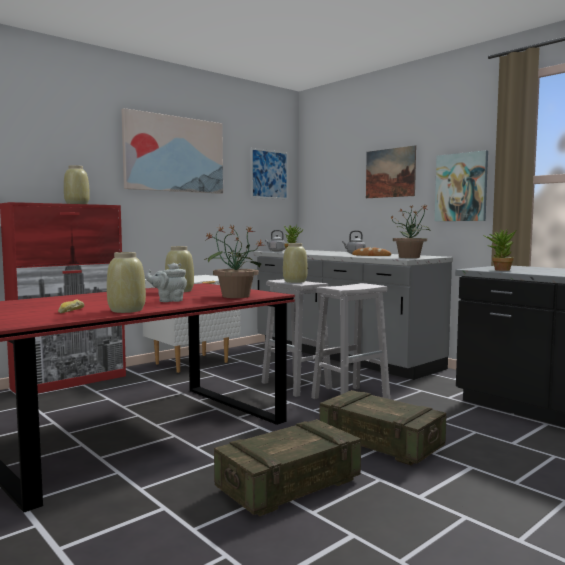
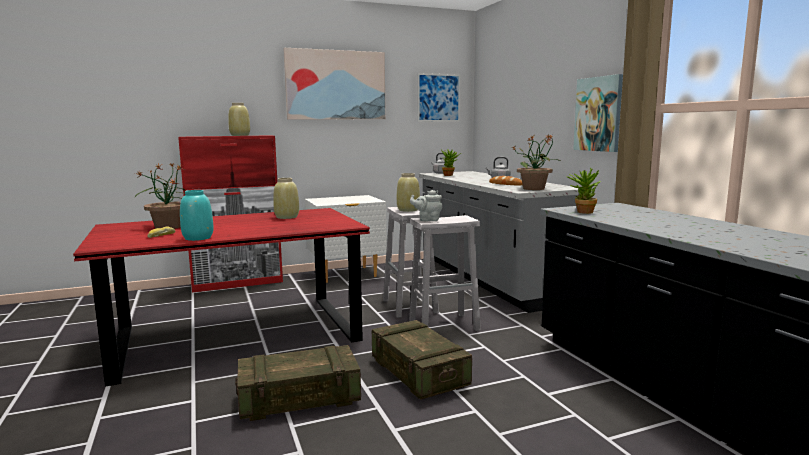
camera: 20 degrees right, 5 degrees up
beige vase [107,252,146,313] -> turquoise vase [180,190,213,241]
grey teapot [145,263,187,302] -> grey teapot moved to [410,190,443,221]
potted plant [204,226,263,298] -> potted plant moved to [135,162,186,229]
picture [366,145,416,198] -> none

